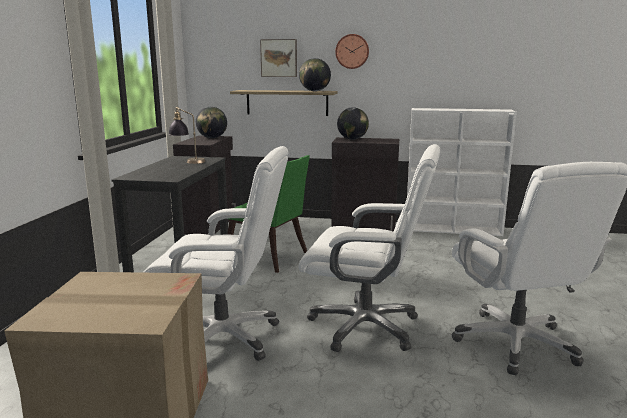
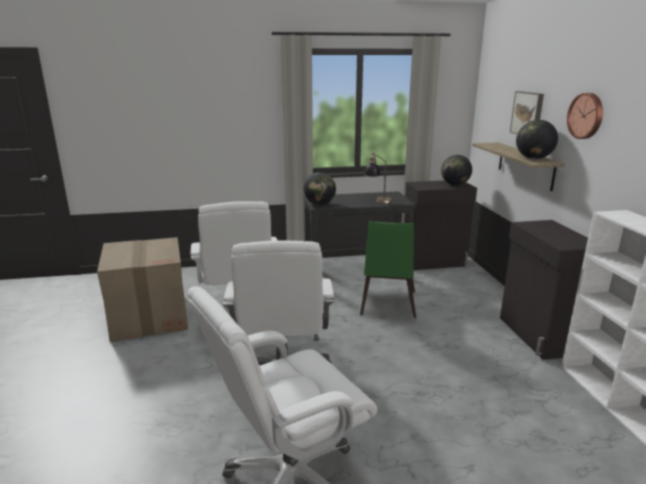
camera: 70 degrees right, 5 degrees up
globe [337,107,369,140] -> globe moved to [303,172,336,205]

